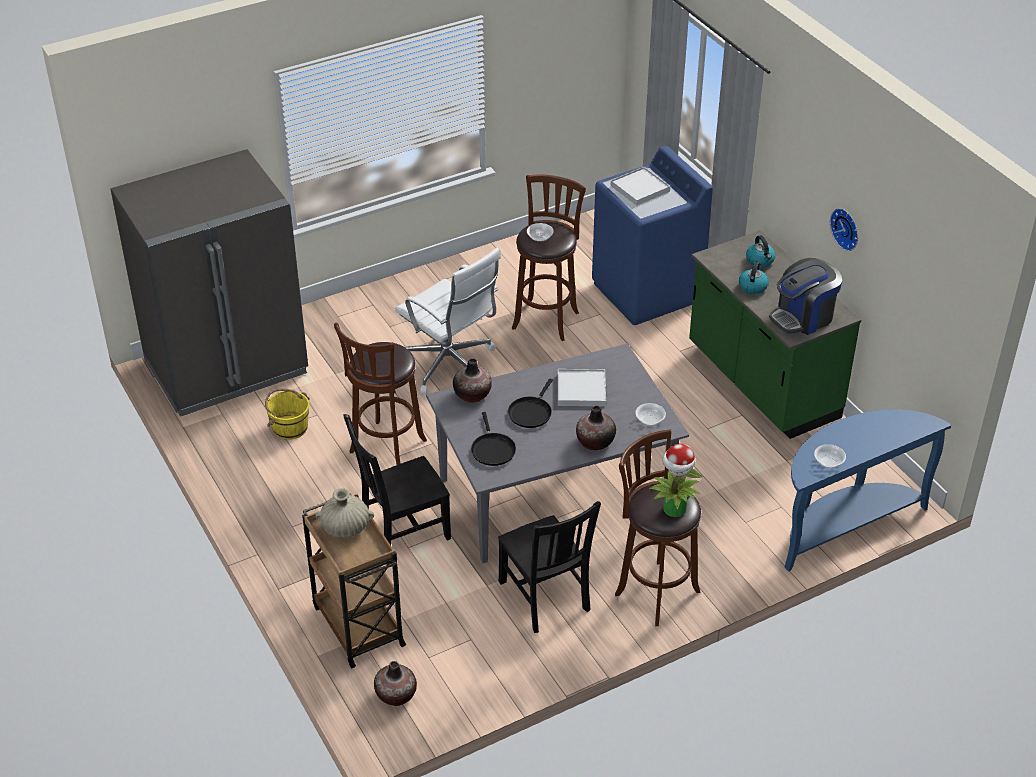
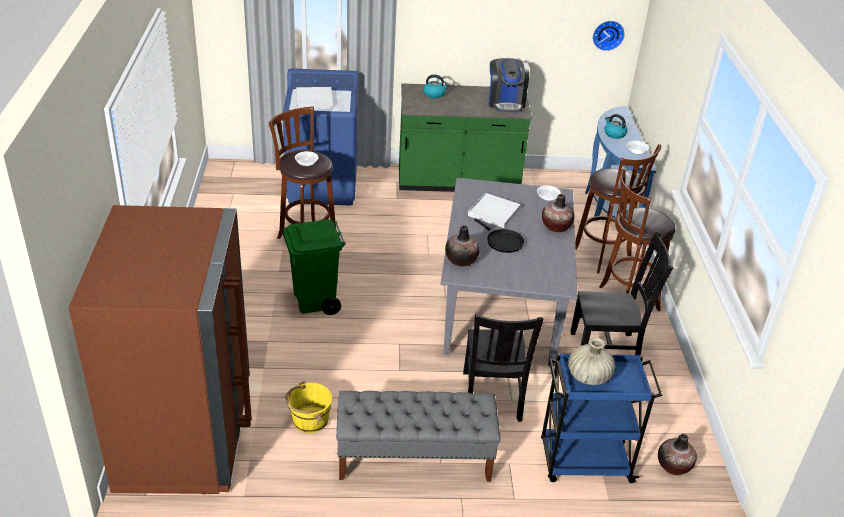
camera: 65 degrees left, 5 degrees down
grey fridge [111,149,308,417] -> brown fridge [69,205,252,494]
brown cart [302,493,406,668] -> blue cart [541,353,662,483]
brown stool [334,323,427,465] -> brown stool moved to [575,144,661,274]
white office chair [395,247,501,395] -> green trash can [283,220,346,315]
black frying pan [471,412,516,466] -> none
potted plant [649,444,703,517] -> none
kettle [739,261,769,294] -> kettle moved to [605,114,627,139]
wall clock [830,208,858,251] -> wall clock moved to [593,21,625,51]
none -> grey bench [336,391,501,482]

